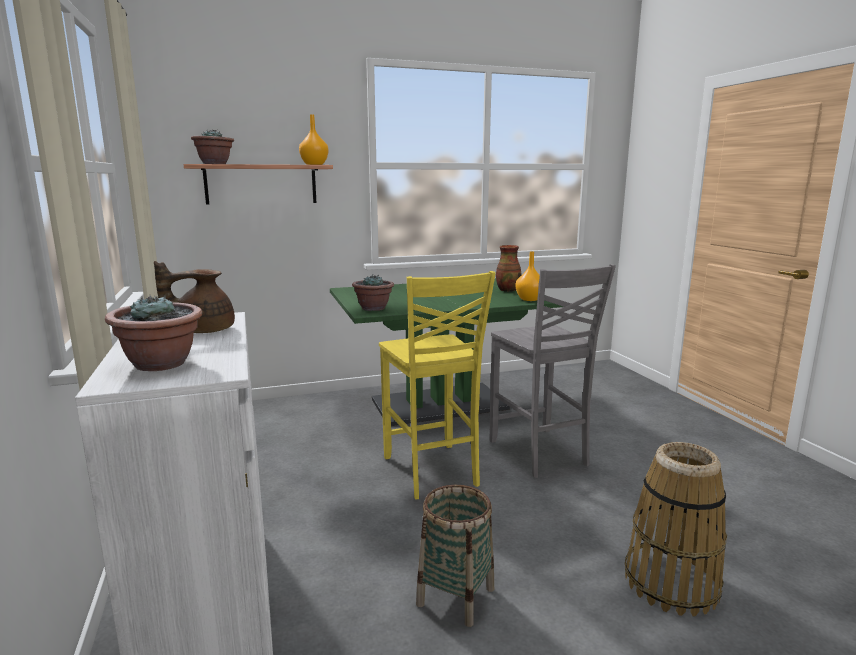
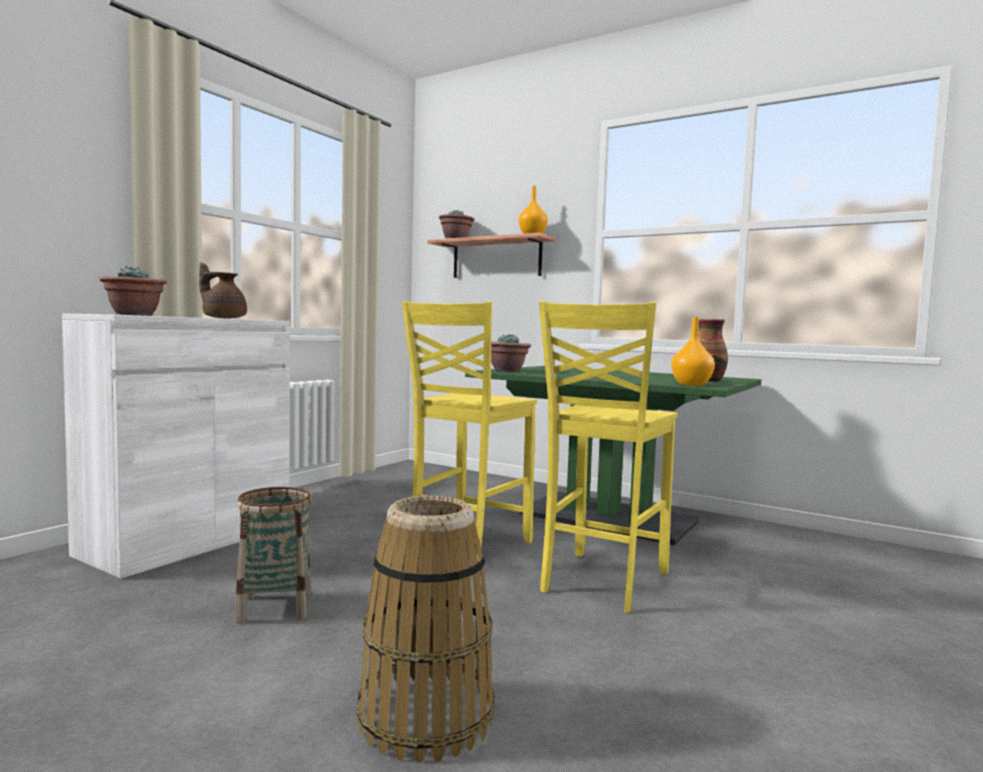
camera: 50 degrees right, 10 degrees down
grey chair [489,264,616,478] -> yellow chair [539,301,678,613]

